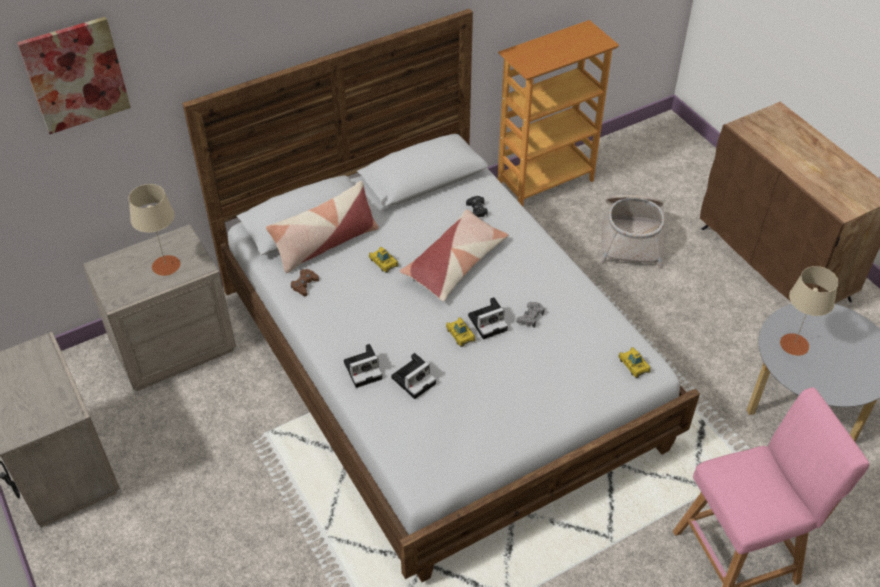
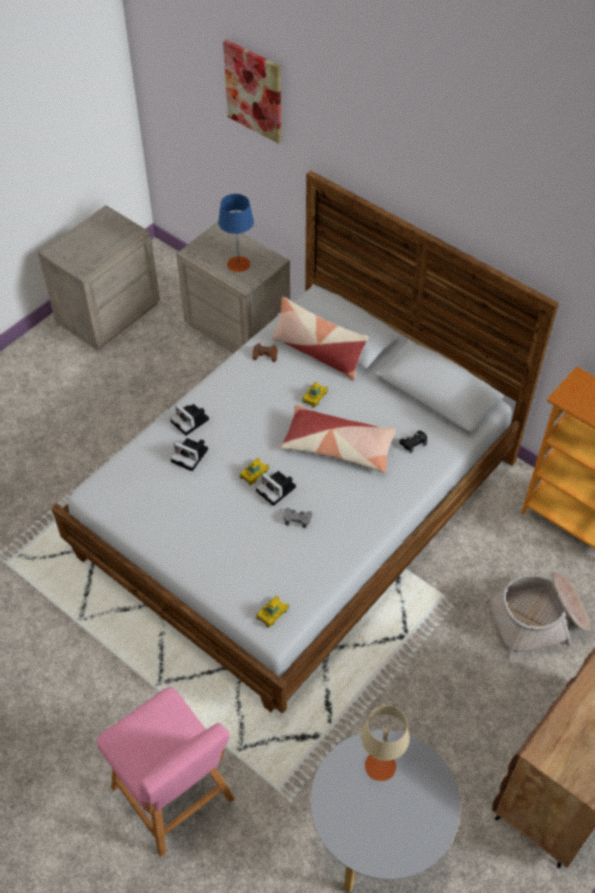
camera: 70 degrees right, 5 degrees up
beige table lamp [129,184,180,276] -> blue table lamp [218,194,254,272]

